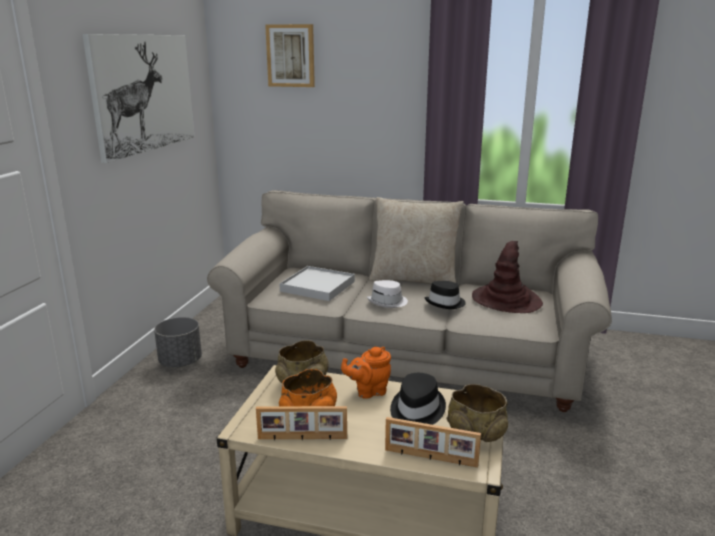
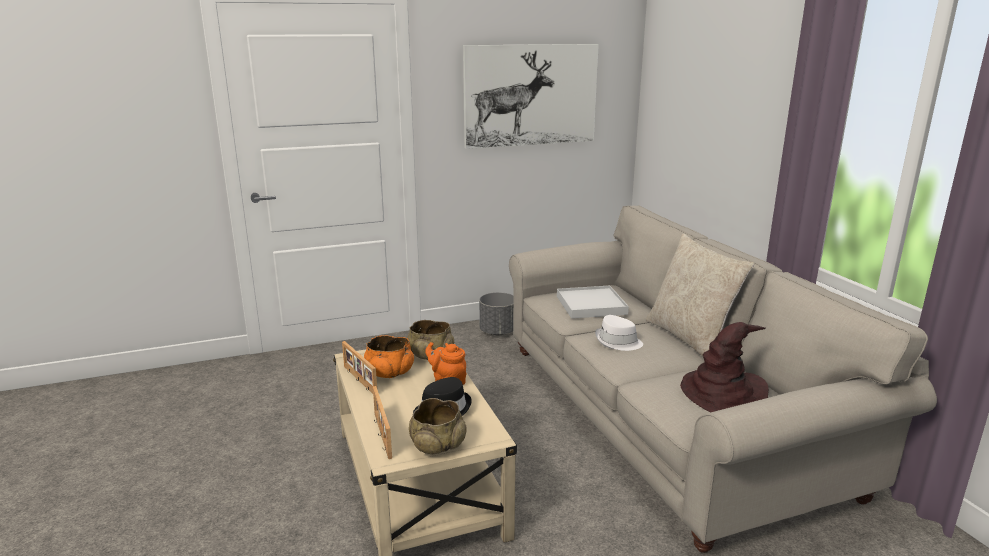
camera: 55 degrees right, 0 degrees up
picture [265,24,315,87] -> none
black hat [424,281,466,309] -> none

